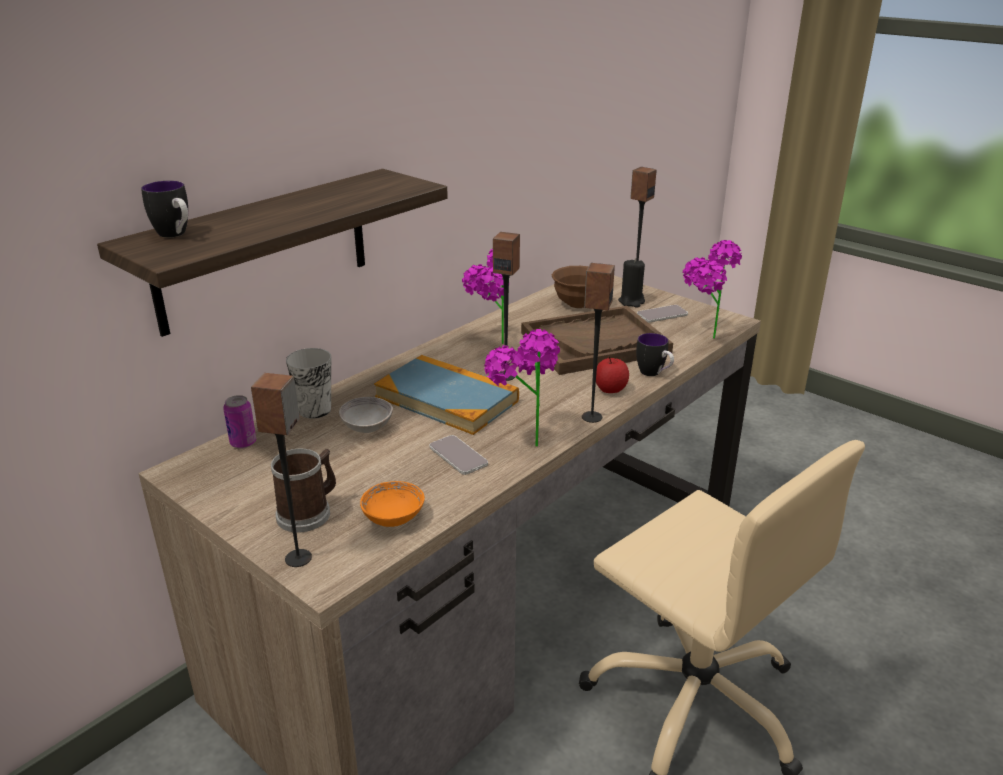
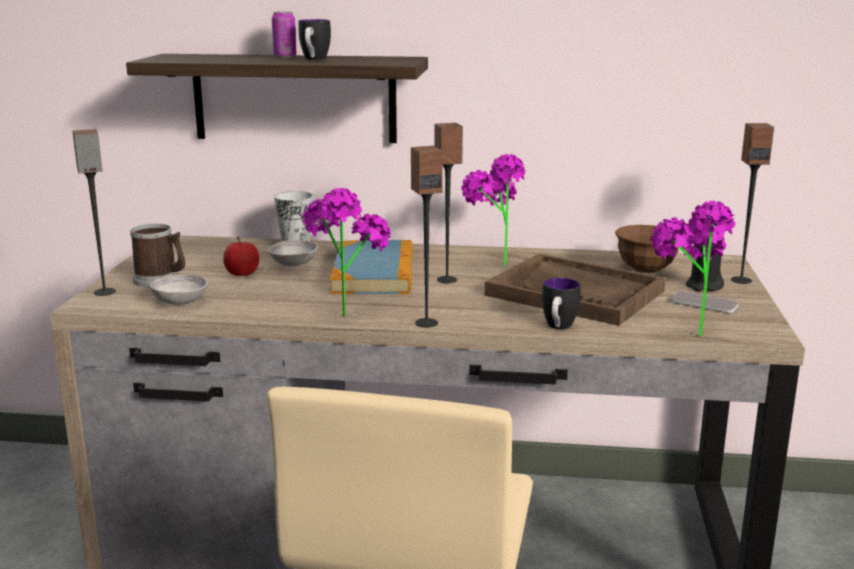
camera: 55 degrees right, 10 degrees down
mug [141,181,188,238] -> mug moved to [298,19,331,60]
can [223,395,256,448] -> can moved to [272,11,297,58]
orange bowl [360,481,425,527] -> grey bowl [150,275,208,305]
phone [430,435,488,475] -> none
apple [596,356,629,393] -> apple moved to [223,237,259,276]

